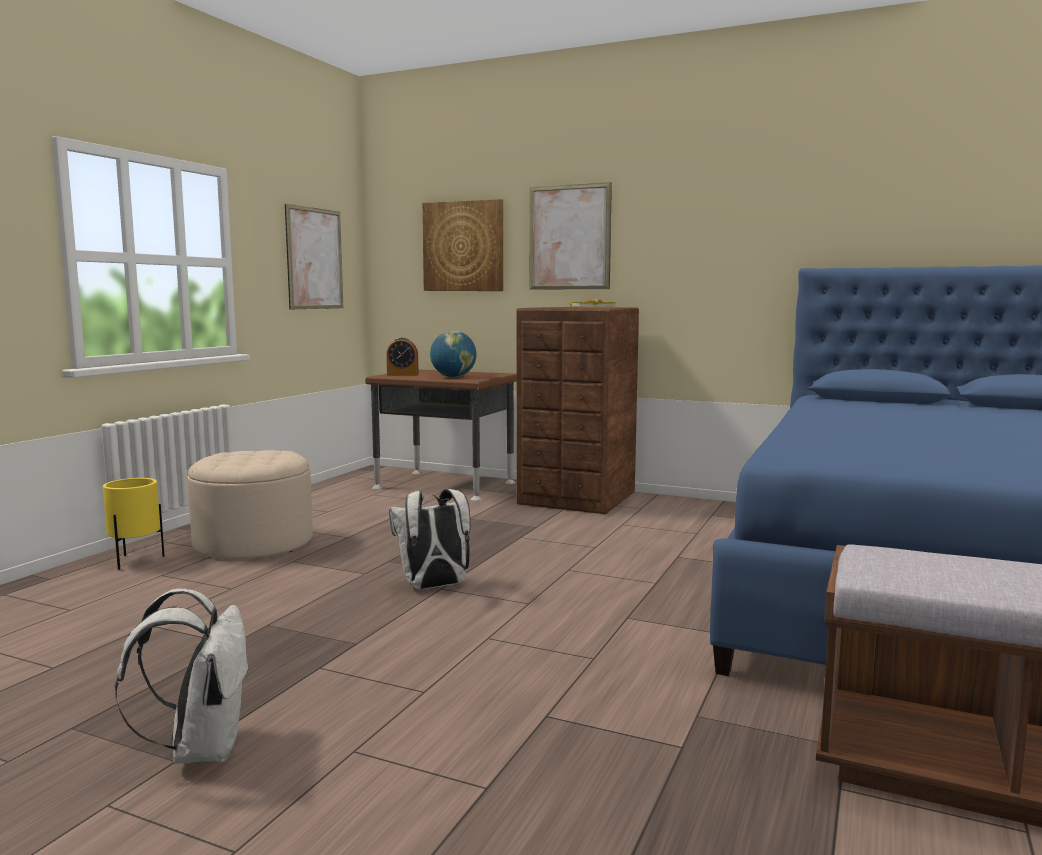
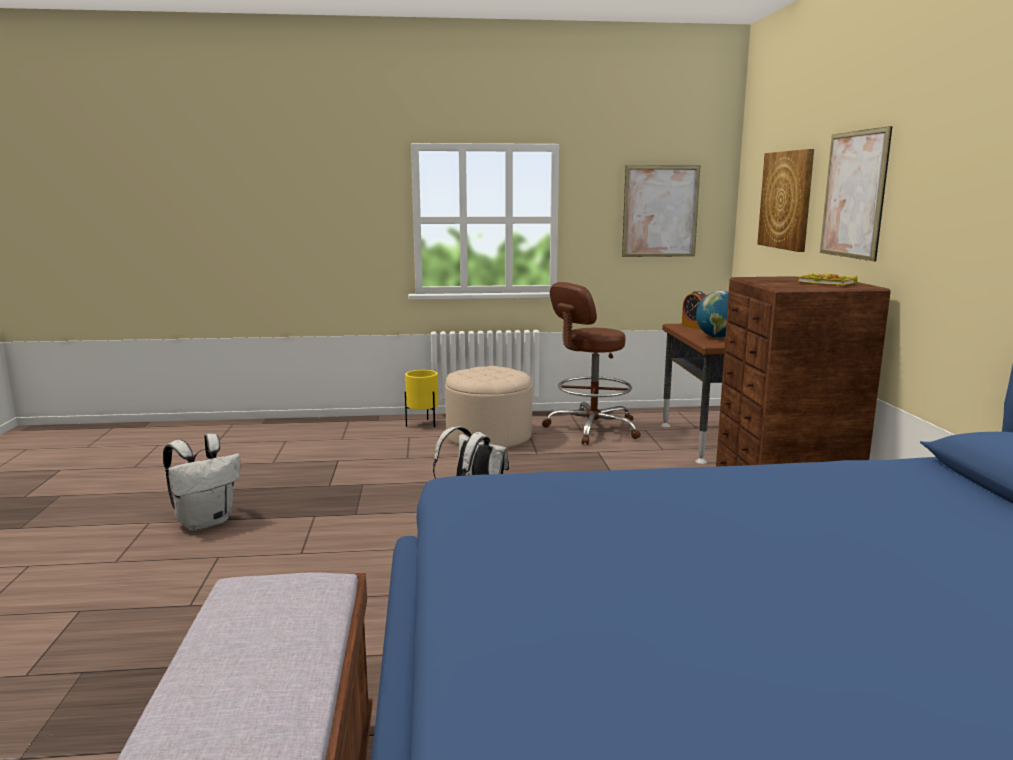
camera: 60 degrees right, 5 degrees up
none -> brown stool [542,282,641,445]

